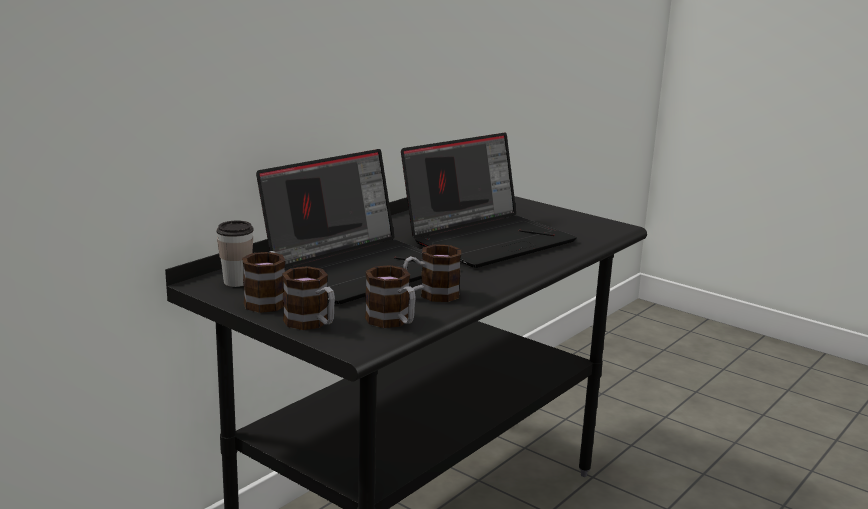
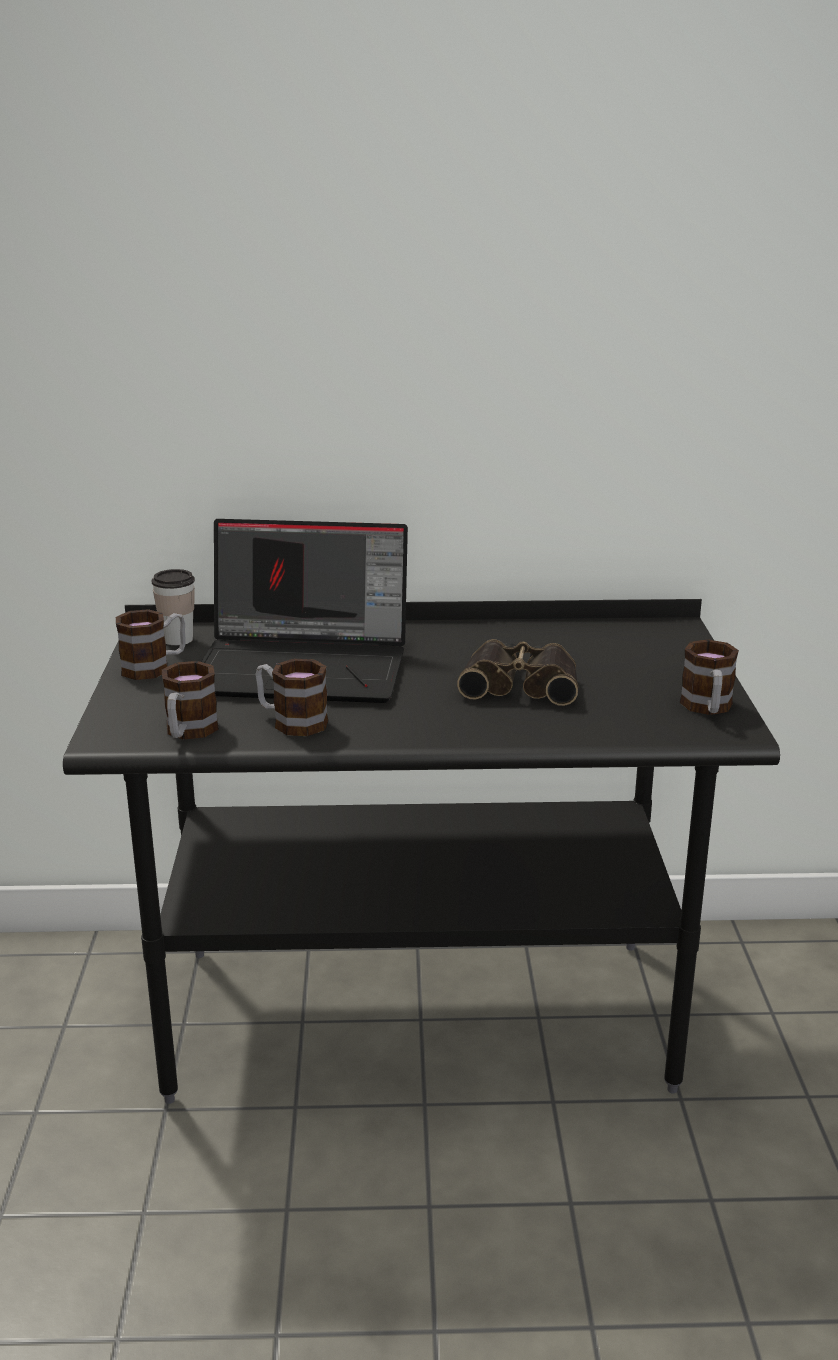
camera: 50 degrees right, 5 degrees up
mug [282,266,335,330] -> mug moved to [680,639,739,715]
laptop [401,133,577,268] -> binoculars [457,639,578,706]

